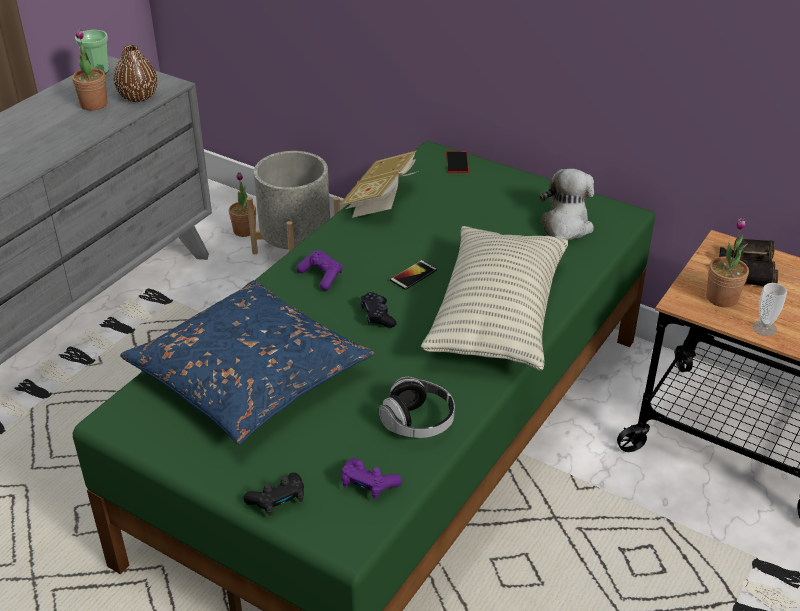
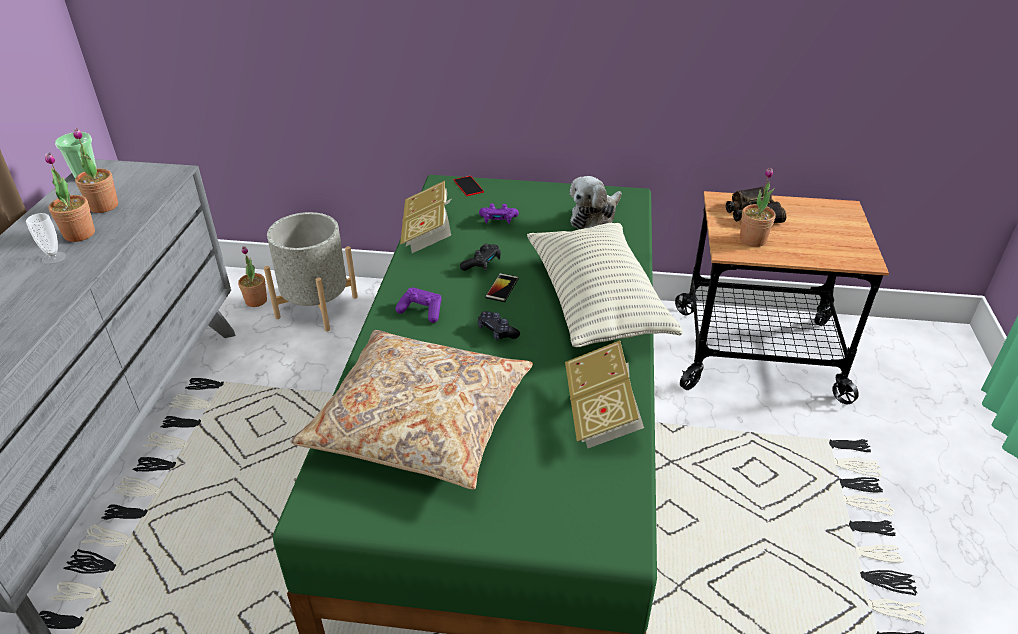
camera: 25 degrees left, 0 degrees up
brown vase [114,45,157,102] -> none
blue pillow [120,280,374,444] -> beige pillow [290,330,533,490]
black game controller [244,472,304,516] -> black game controller moved to [460,244,501,271]
purple game controller [342,458,402,499] -> purple game controller moved to [479,204,519,224]
headphones [379,377,455,438] -> book [565,340,644,448]
plush toy [540,168,594,241] -> plush toy turned 135 degrees counterclockwise [570,176,622,229]
cup [752,283,787,336] -> cup moved to [26,213,66,264]
none -> potted plant [45,152,95,242]

